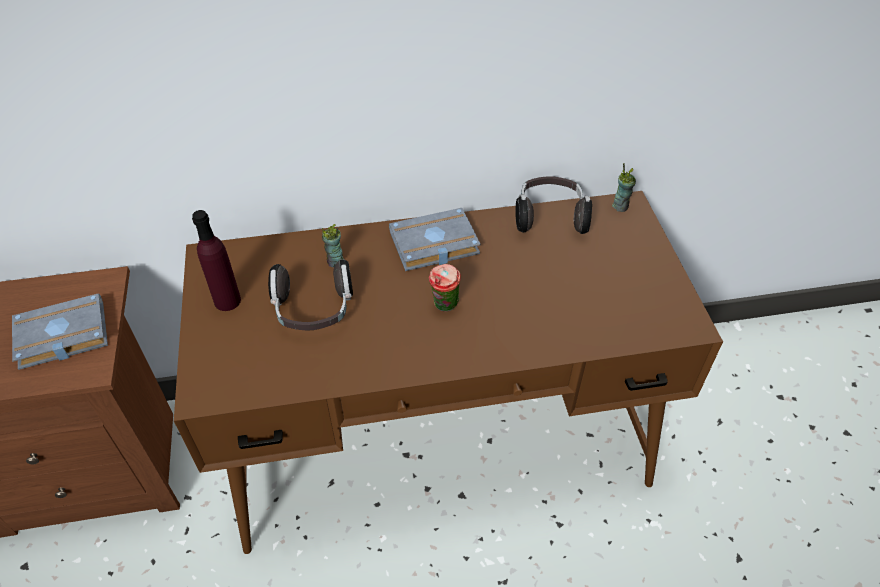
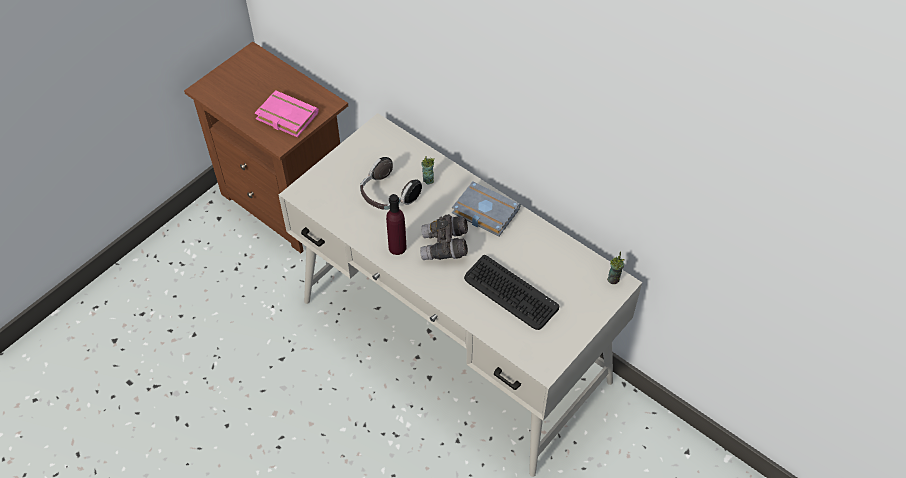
camera: 50 degrees right, 5 degrees up
grey book [12,293,108,370] -> pink book [255,90,319,137]
brown desk [174,191,723,554] -> white desk [279,113,642,477]
purple bottle [192,210,241,311] -> purple bottle moved to [386,194,406,255]
cup [429,264,461,312] -> grey binoculars [420,214,468,260]
headphones [515,176,592,234] -> none
none -> keyboard [464,255,559,330]

